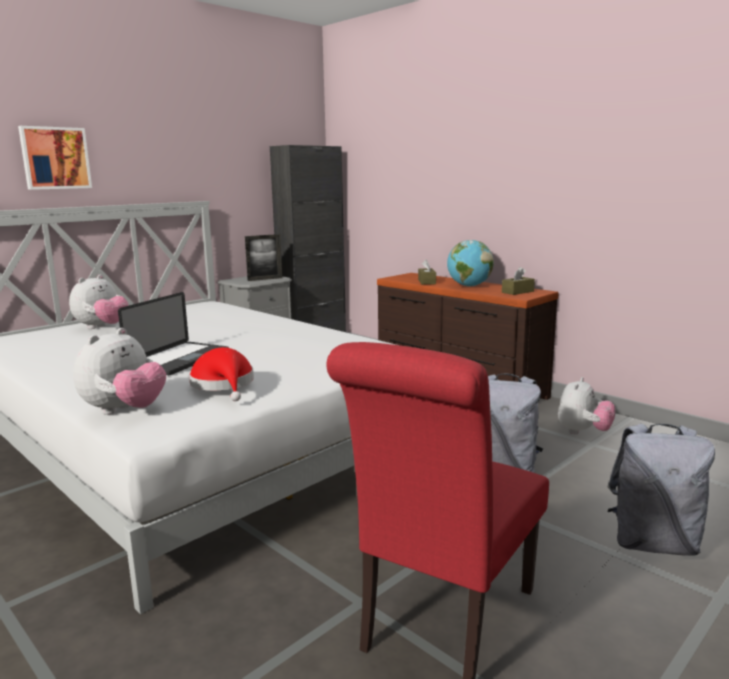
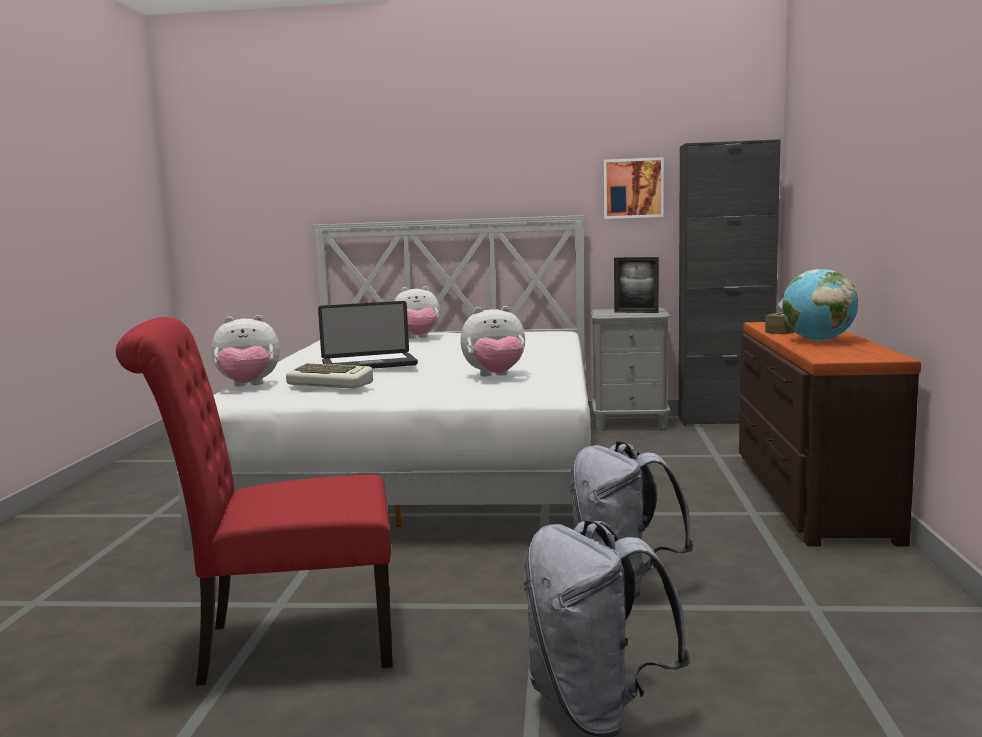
camera: 50 degrees right, 5 degrees down
picture [18,126,92,190] -> picture moved to [603,157,664,219]
red hat [189,347,254,401] -> keyboard [286,363,373,389]
brown tissue box [502,267,535,295] -> none
plush toy [558,377,616,435] -> plush toy moved to [460,306,525,376]

